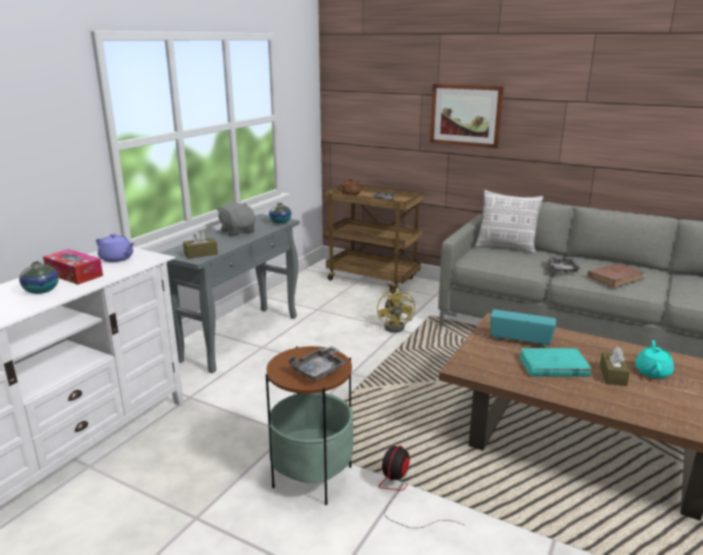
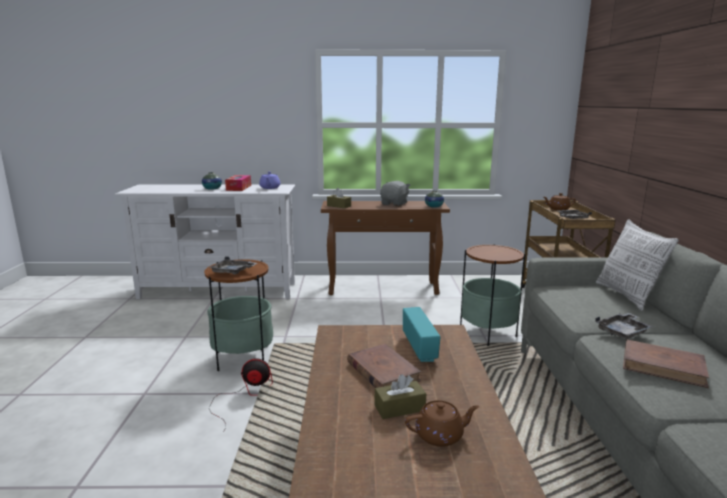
camera: 60 degrees right, 5 degrees down
grey console table [160,214,300,373] -> brown console table [321,201,450,295]
yellow fan [377,288,415,332] -> side table [460,244,525,346]
picture [430,84,504,148] -> none
turquoise book [519,348,592,377] -> brown book [347,344,421,388]
turquoise teapot [635,340,674,378] -> brown teapot [405,400,479,447]

